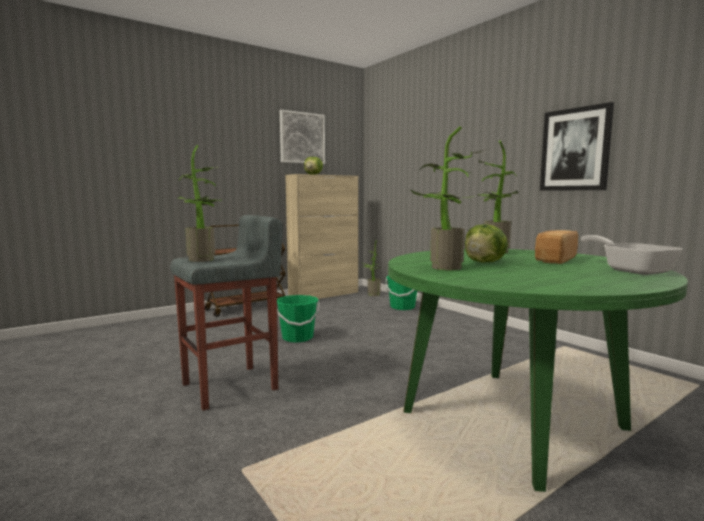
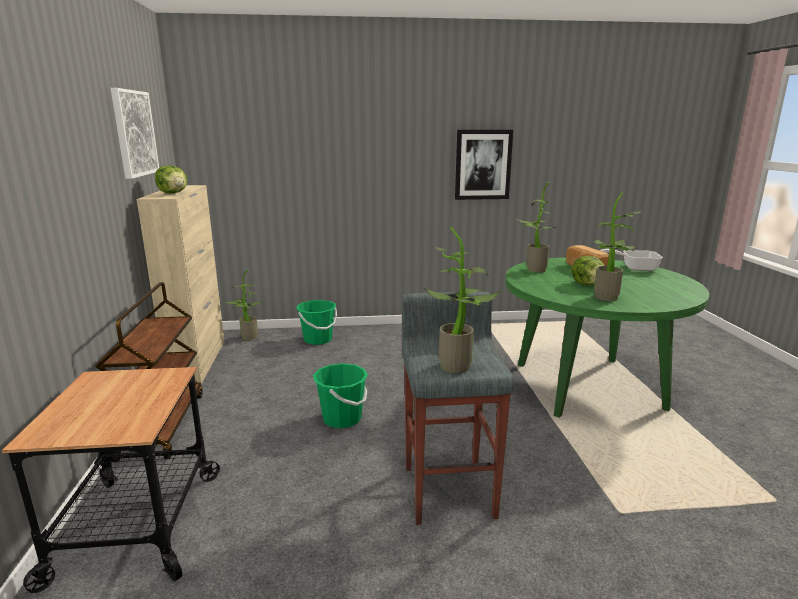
camera: 60 degrees left, 10 degrees up
none -> cart [2,367,220,593]

